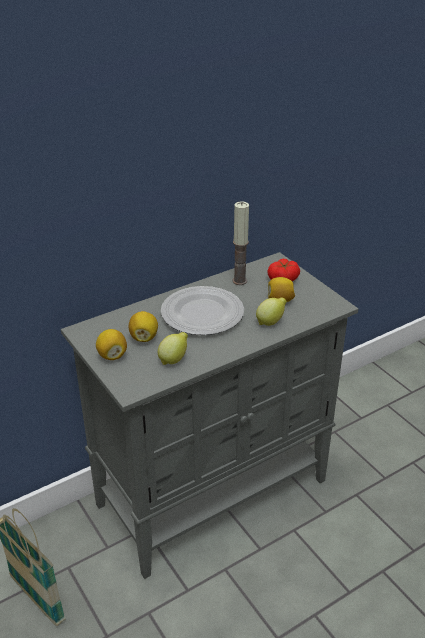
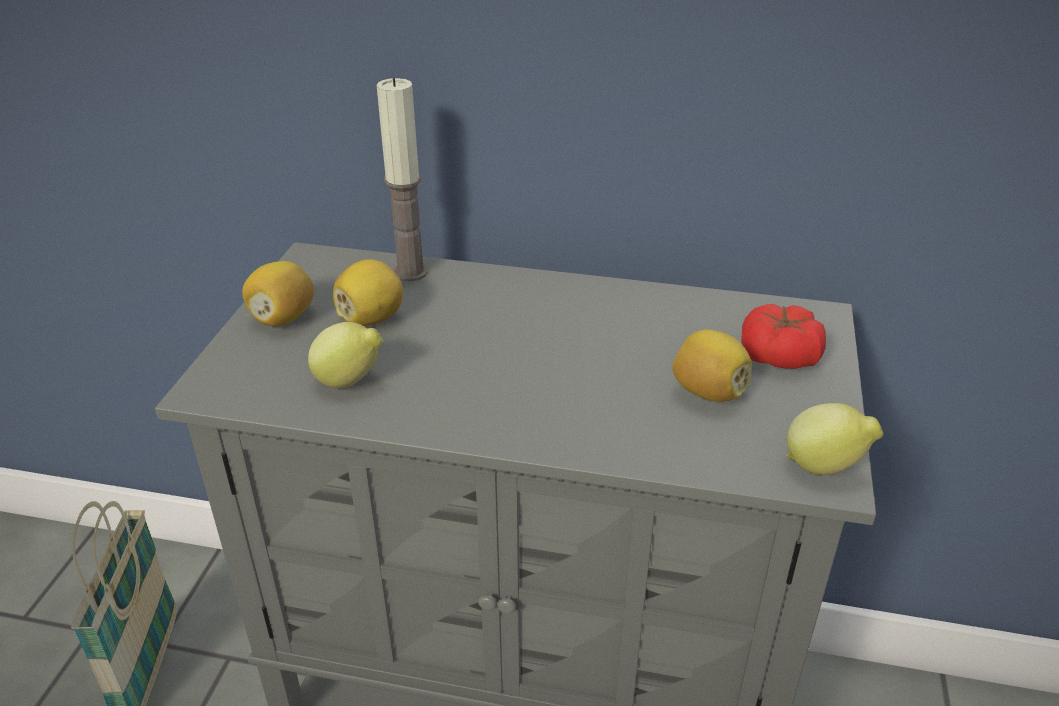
camera: 45 degrees right, 0 degrees up
plate [161,286,244,335] -> none
candle [232,201,249,285] -> candle moved to [377,77,428,281]
lemon [256,297,287,326] -> lemon moved to [786,403,883,475]

